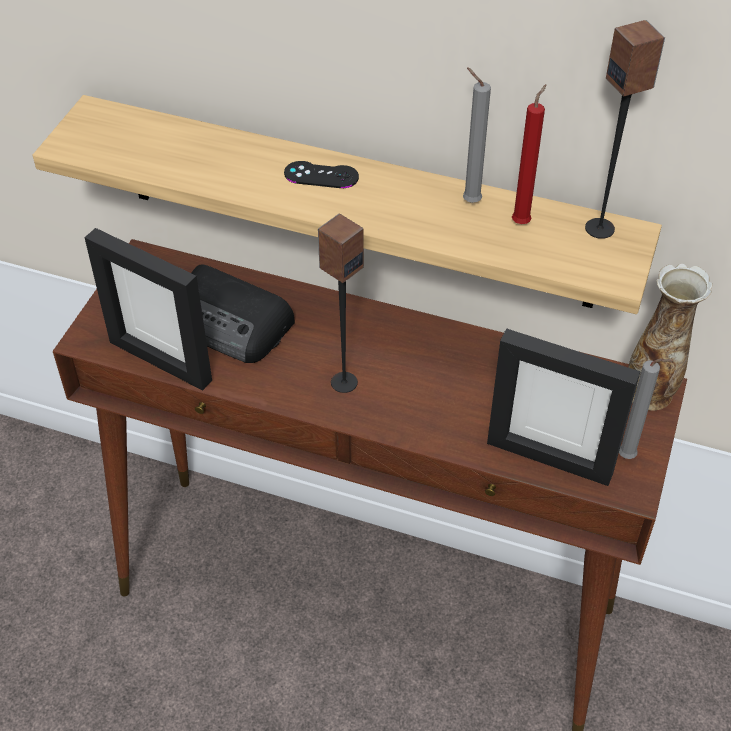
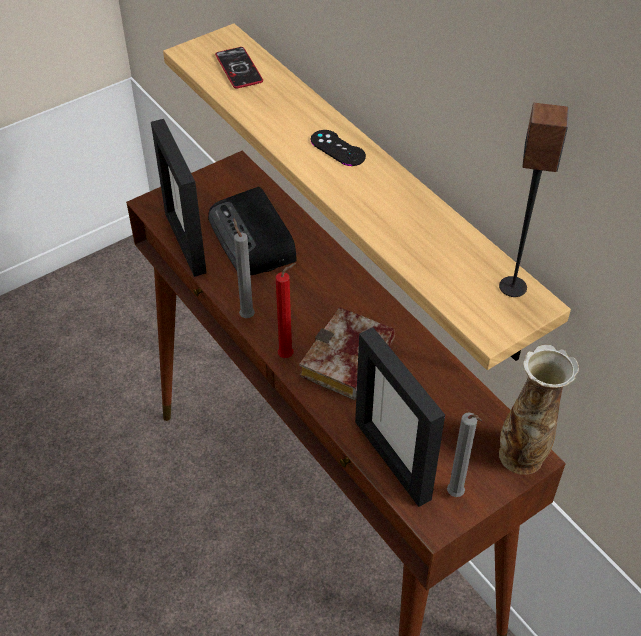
camera: 35 degrees right, 0 degrees up
speaker [318,214,364,393] -> none
grey candle [463,67,491,203] -> grey candle moved to [234,219,255,318]
red candle [512,84,546,224] -> red candle moved to [276,263,296,358]
none -> phone [215,47,263,89]
none -> book [299,307,395,400]

